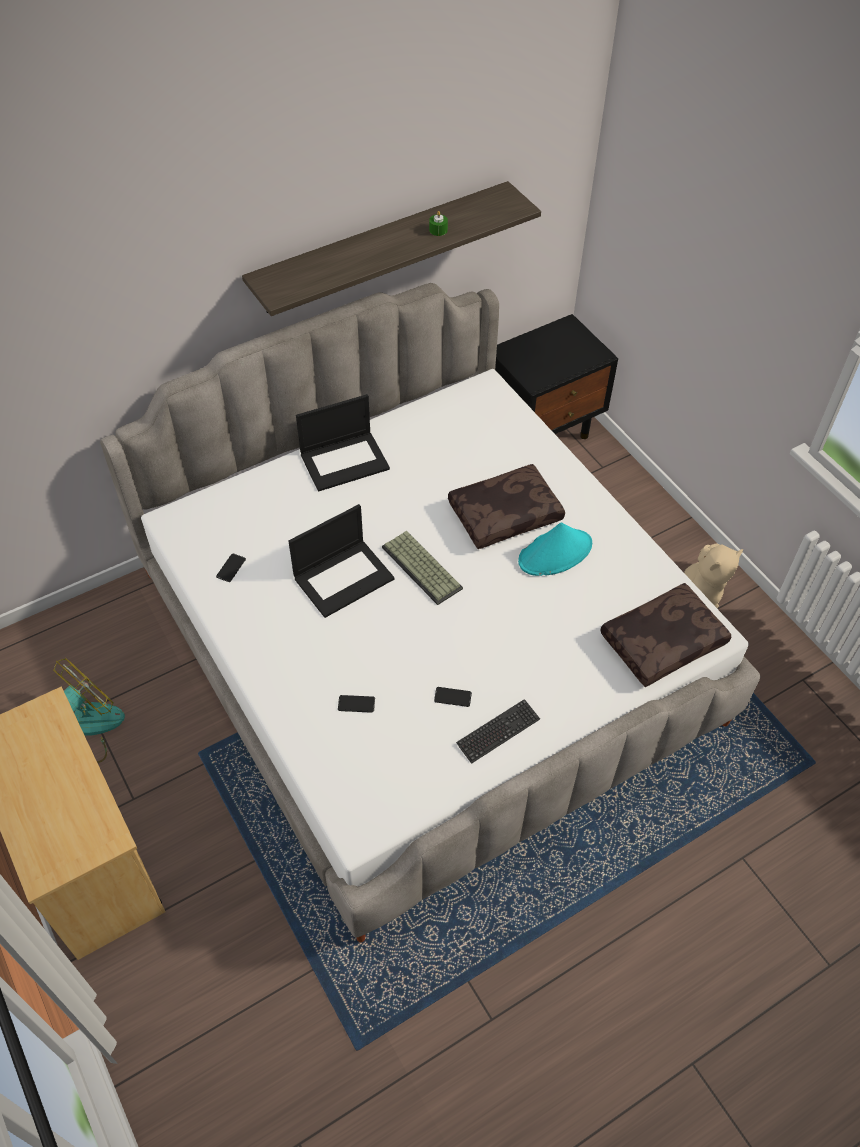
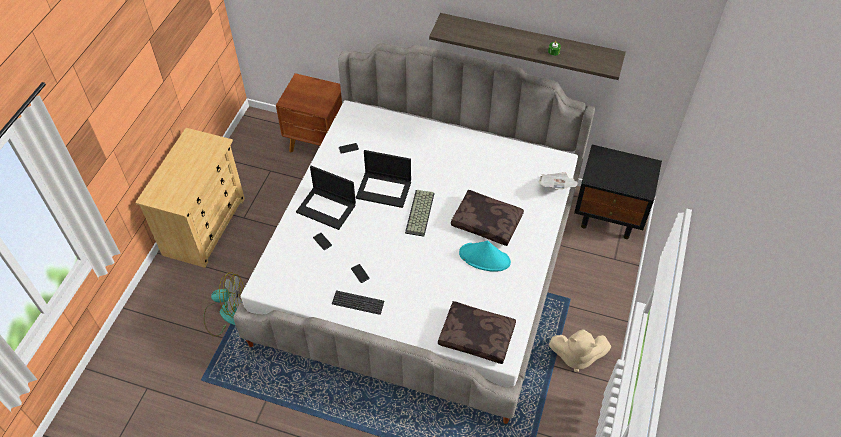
camera: 50 degrees right, 0 degrees up
fan [53,658,125,763] -> fan moved to [204,272,244,337]
laptop [296,394,390,492] -> laptop moved to [296,166,356,230]
none -> brown nightstand [276,73,342,153]
none -> newspaper [538,172,578,189]

